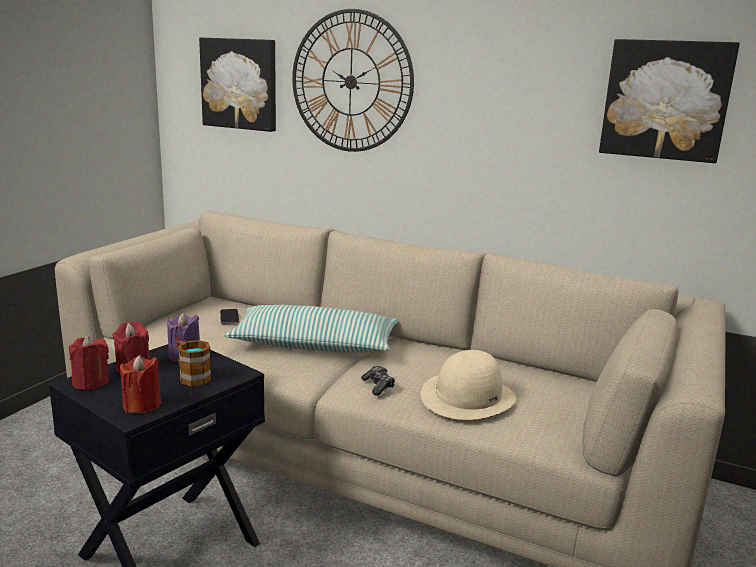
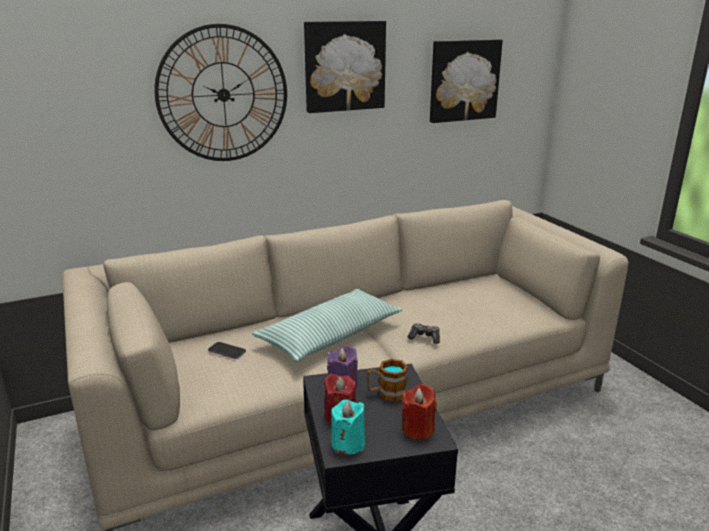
camera: 50 degrees left, 5 degrees up
red candle [69,336,109,390] -> turquoise candle [331,400,365,455]
picture [199,38,276,132] -> picture moved to [304,21,386,113]
beige hat [421,350,517,420] -> none

